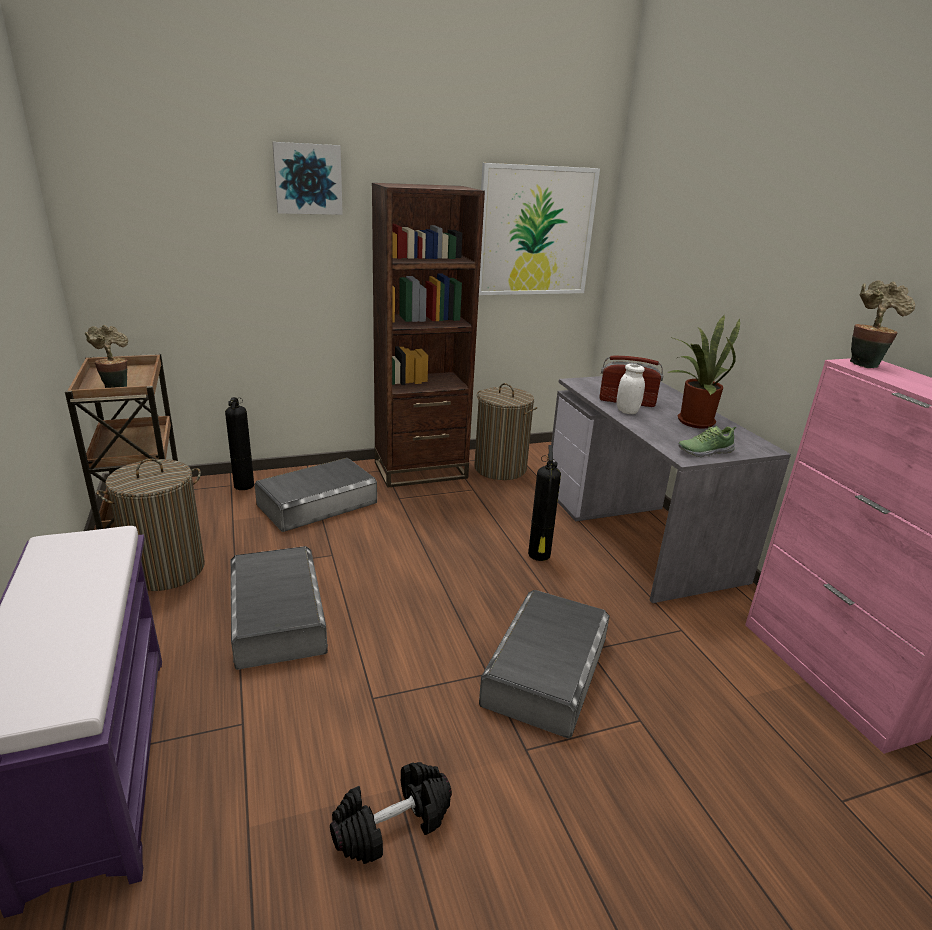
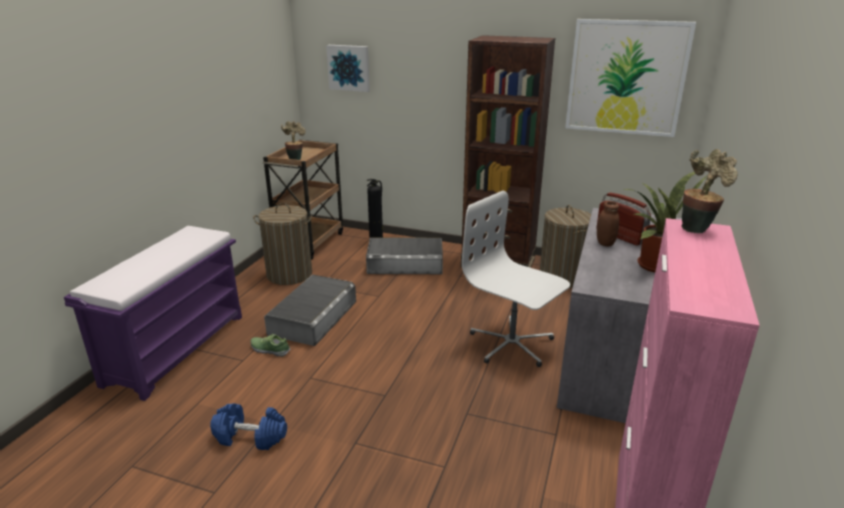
camera: 40 degrees right, 0 degrees up
picture [272,142,343,215] -> picture moved to [326,45,370,92]
black dumbbell [330,762,452,864] -> blue dumbbell [210,403,287,450]
grey storage box [479,590,610,739] -> none
fire extinguisher [528,445,561,561] -> white office chair [462,191,570,367]
white jar [617,364,645,414] -> brown jar [597,201,619,246]
shoe [678,426,736,457] -> shoe moved to [251,334,290,357]

